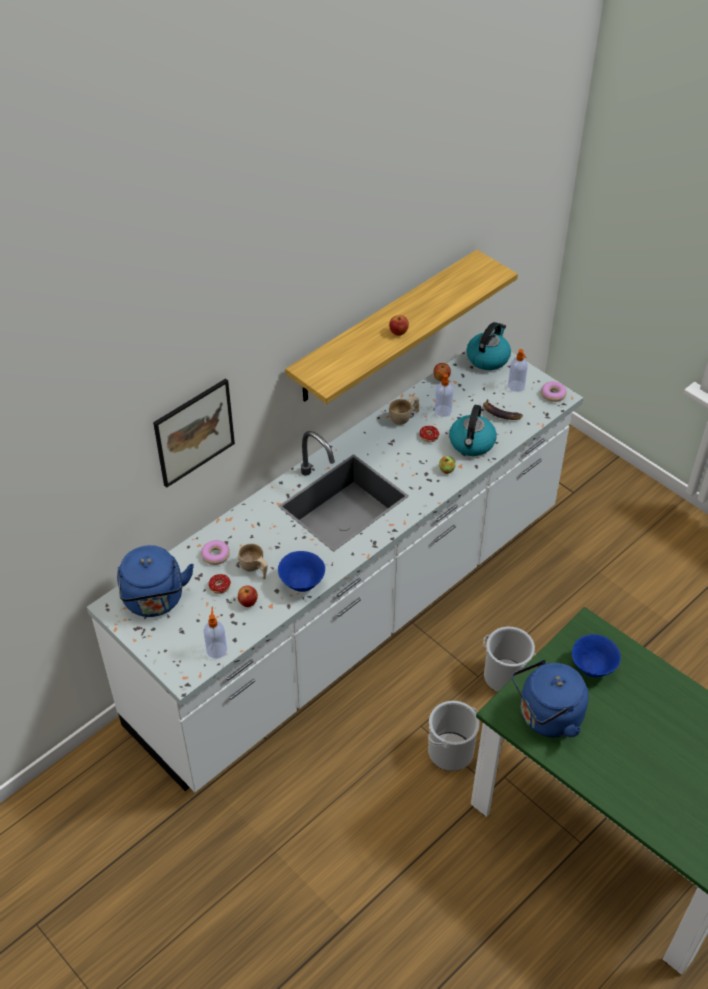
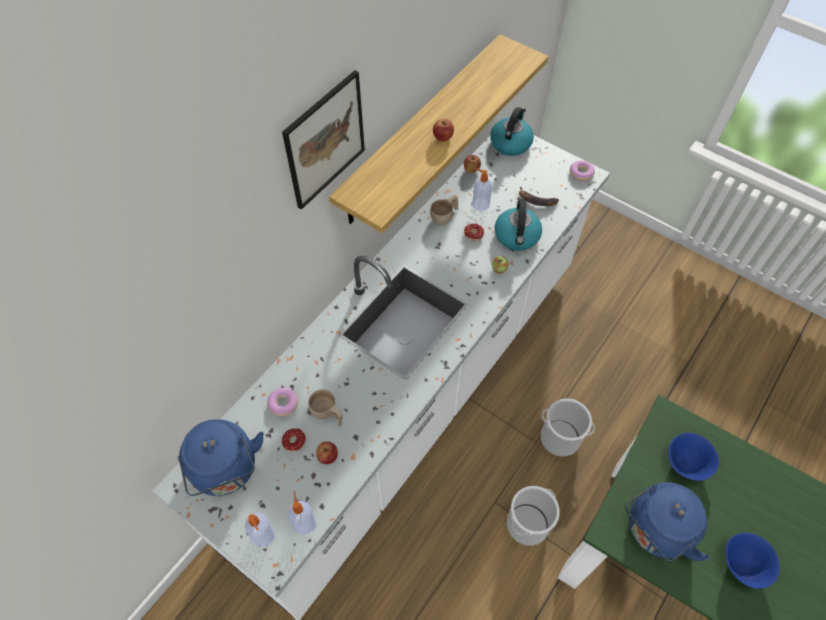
camera: 10 degrees left, 10 degrees up
picture [153,378,235,488] -> picture moved to [282,70,365,210]
blue bowl [278,551,325,592] -> blue bowl moved to [725,532,780,589]
soap dispenser [508,349,528,392] -> soap dispenser moved to [245,513,275,547]

